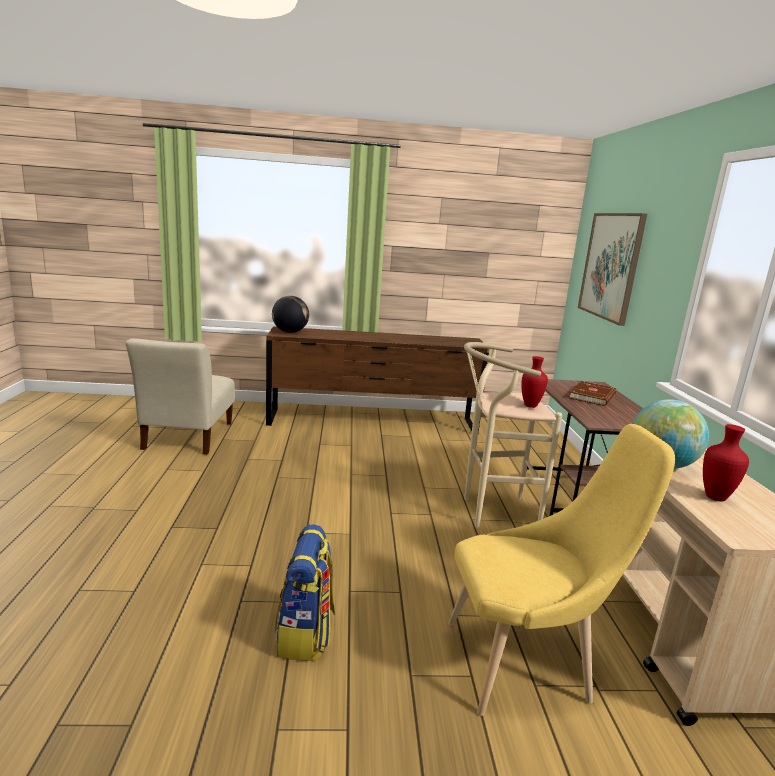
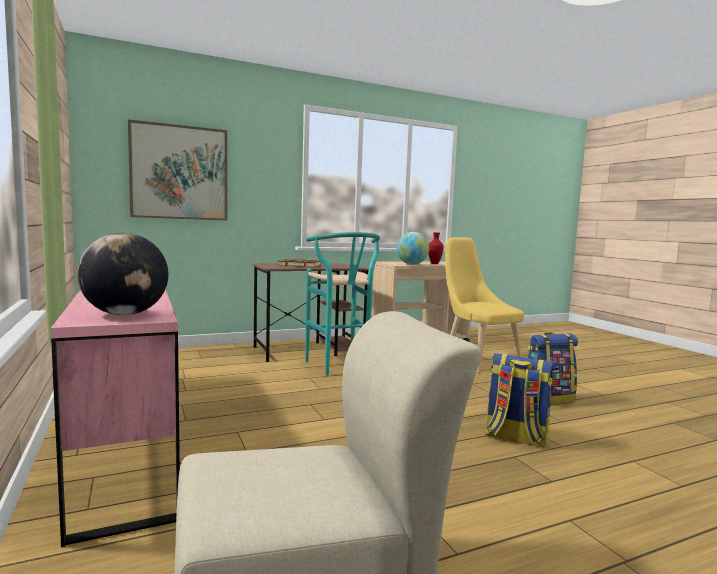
camera: 110 degrees left, 10 degrees down
brown dresser [266,326,489,433] -> pink dresser [51,289,180,547]
beige stool [464,342,562,528] -> turquoise stool [305,232,380,376]
red vase [521,356,548,408] -> none
none -> backpack [485,353,554,447]

